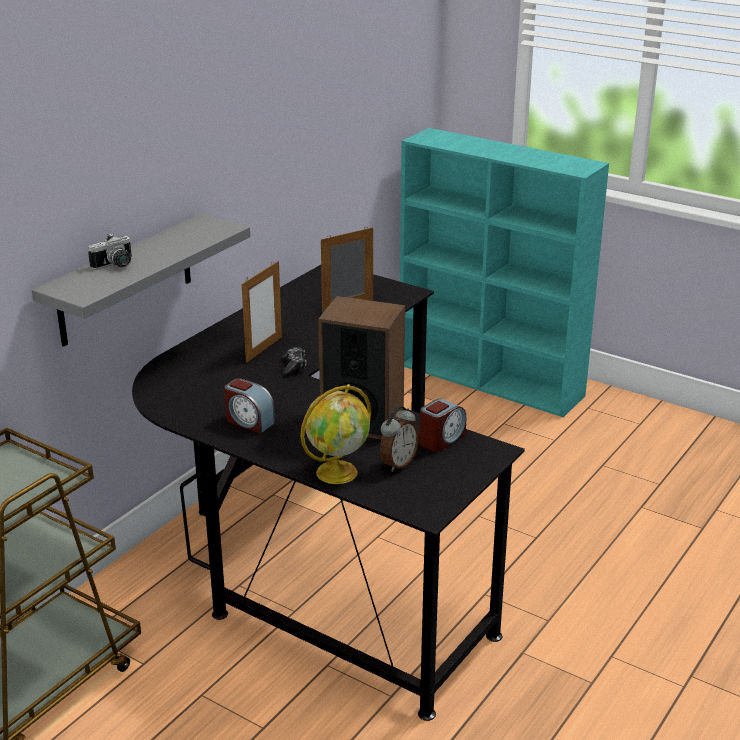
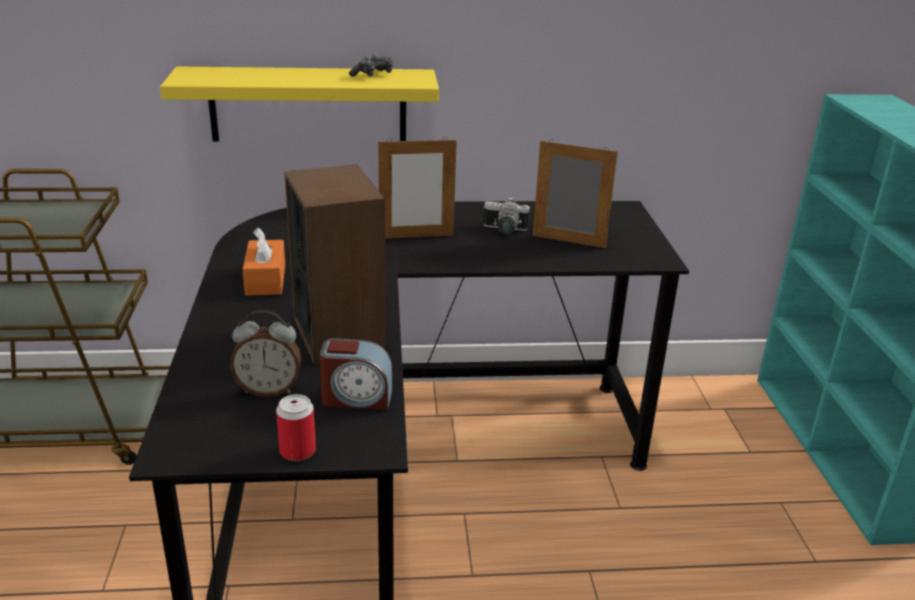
camera: 50 degrees right, 0 degrees up
grey shelf [32,214,250,347] -> yellow shelf [160,67,439,141]
camera [88,233,132,270] -> camera moved to [483,197,530,234]
alarm clock [224,378,275,434] -> orange tissue box [243,227,285,296]
game controller [281,347,307,375] -> game controller moved to [349,55,393,77]
globe [300,384,371,484] -> none
none -> can [276,394,316,461]

